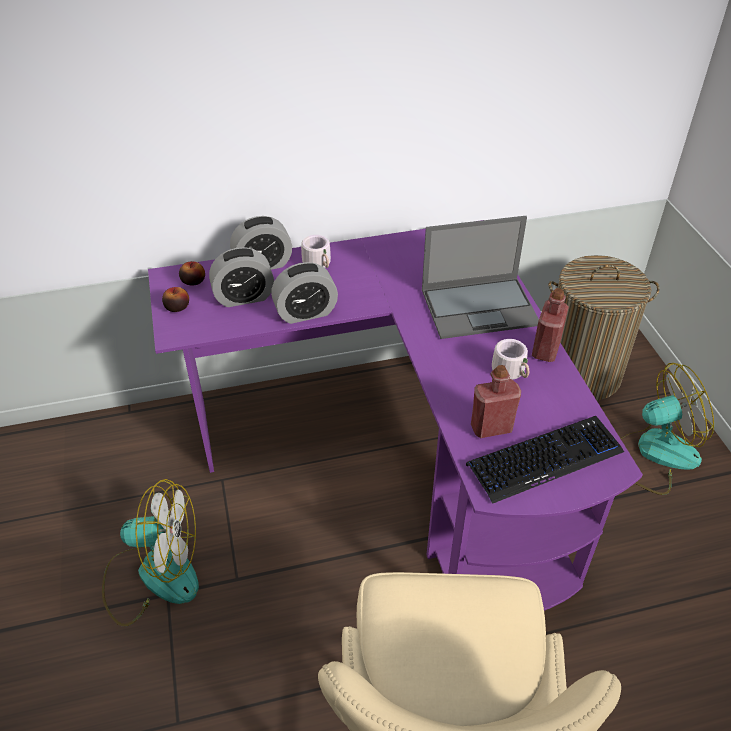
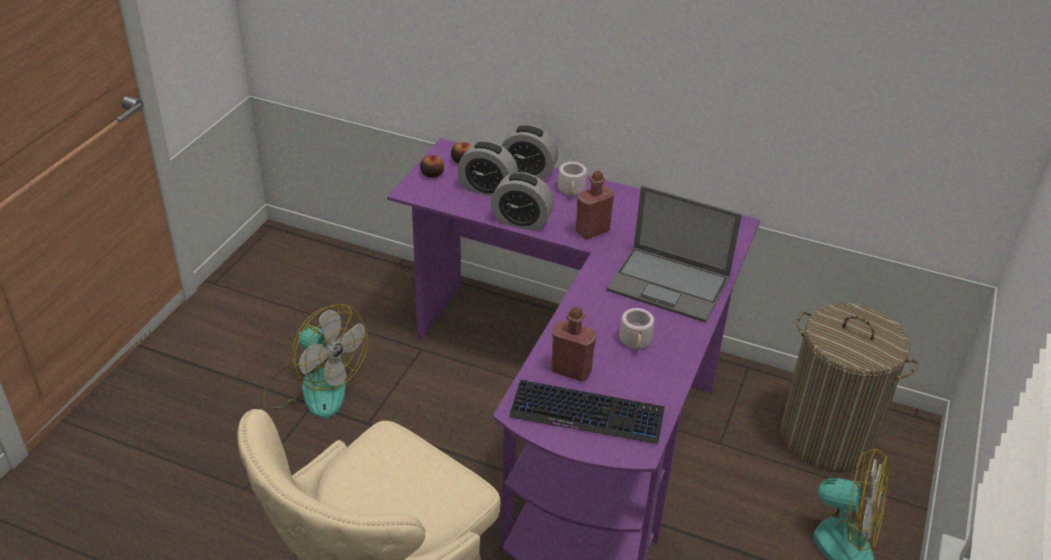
camera: 35 degrees right, 5 degrees down
red bottle [532,288,569,362] -> red bottle moved to [576,171,614,239]

